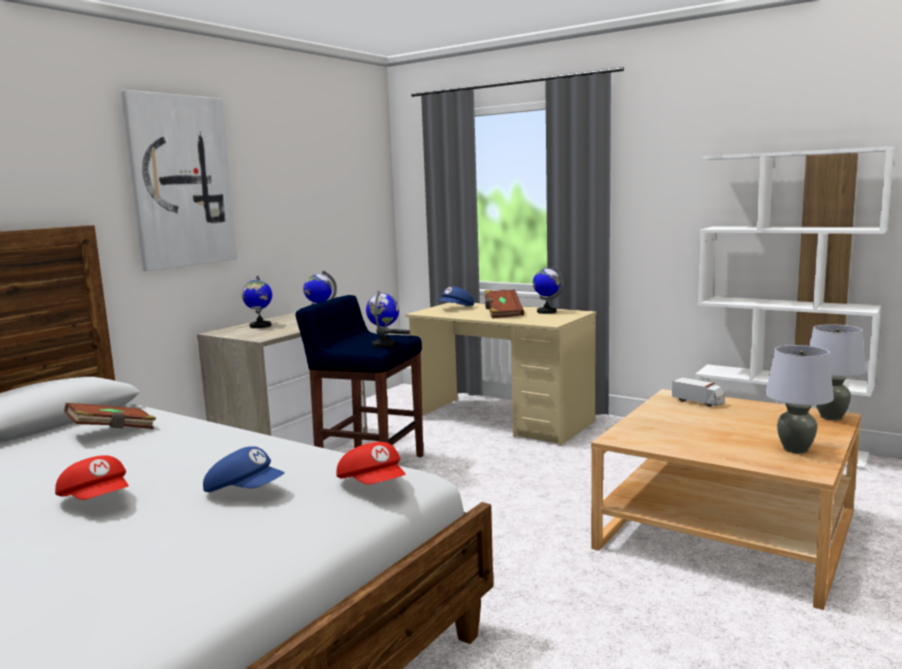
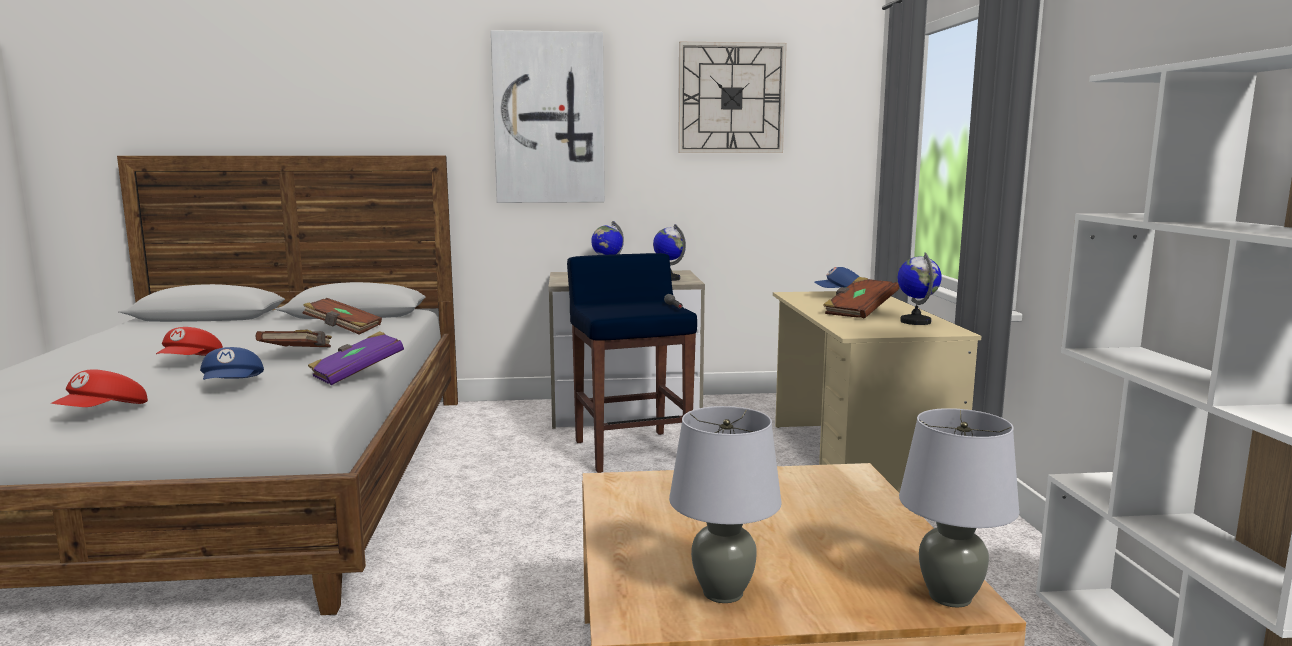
camera: 50 degrees right, 0 degrees up
red cap [336,442,406,484] -> red cap moved to [51,369,148,407]
globe [366,291,399,348] -> none
toy truck [672,377,725,407] -> none
none -> brown book [256,330,332,347]
none -> purple book [308,331,404,385]
none -> wall clock [678,42,787,153]

